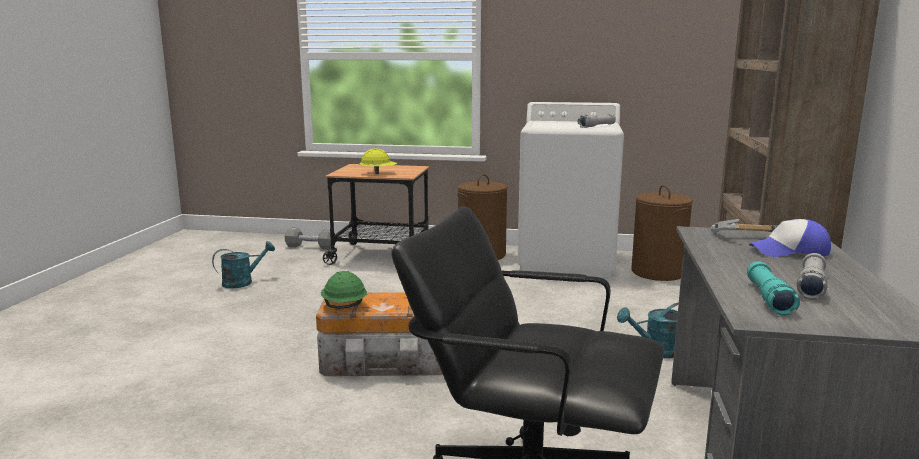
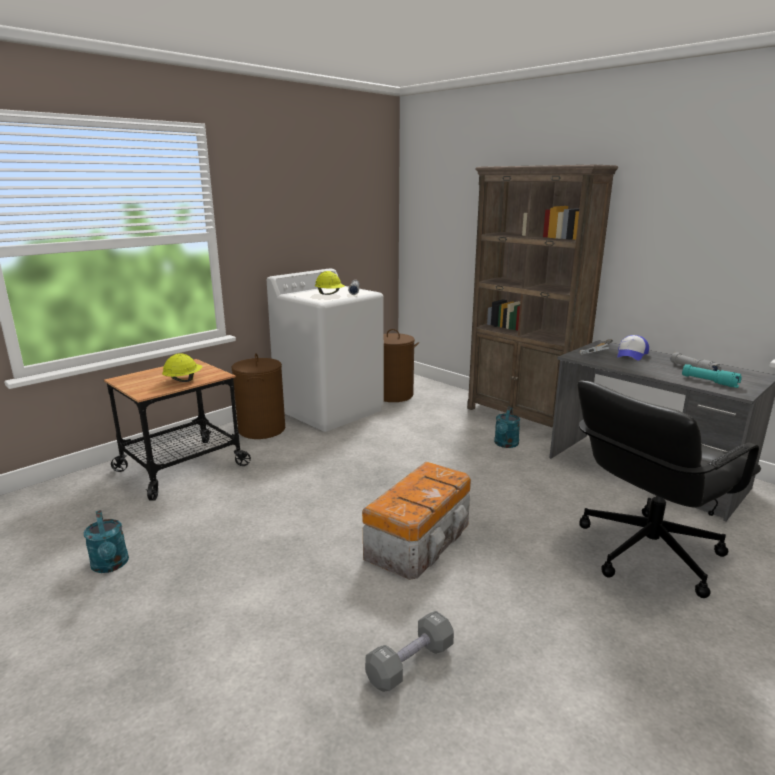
camera: 55 degrees left, 5 degrees up
turquoise watering can [212,241,275,288] -> turquoise watering can turned 150 degrees clockwise [84,510,129,573]
grey dumbbell [285,227,331,250] -> grey dumbbell moved to [365,611,454,692]
green hard hat [321,271,367,309] -> none
none -> yellow hard hat [315,271,345,295]

